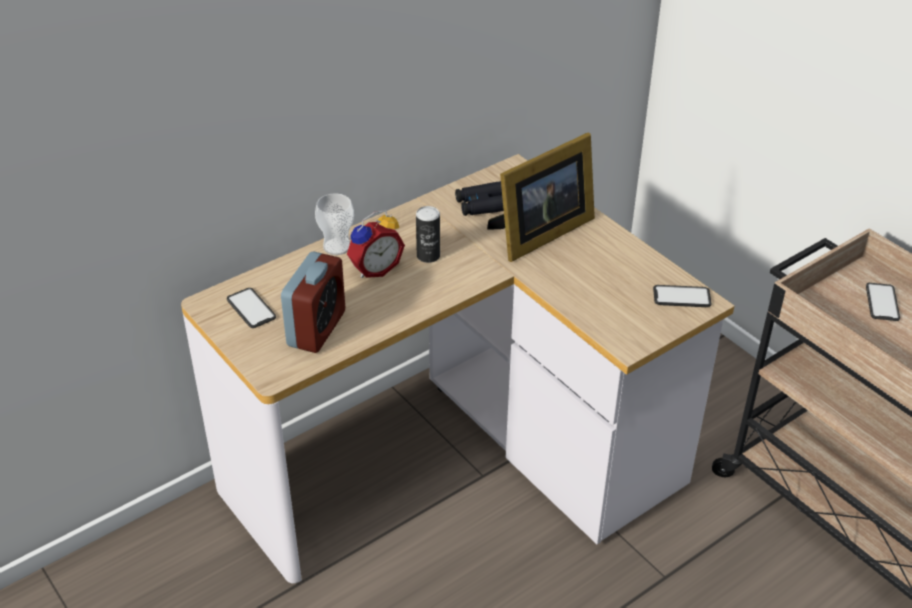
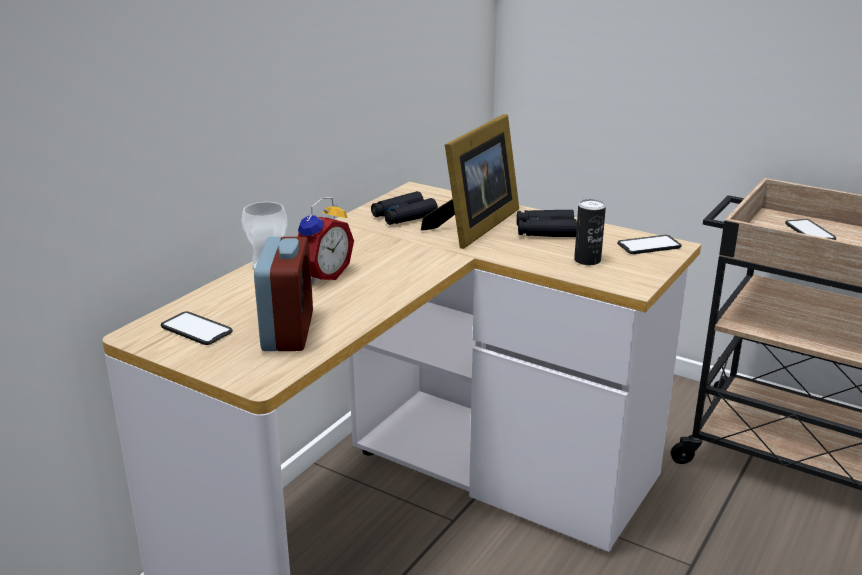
camera: 20 degrees left, 15 degrees down
can [416,206,440,263] -> can moved to [574,199,606,265]
none -> black binoculars [517,210,577,237]

